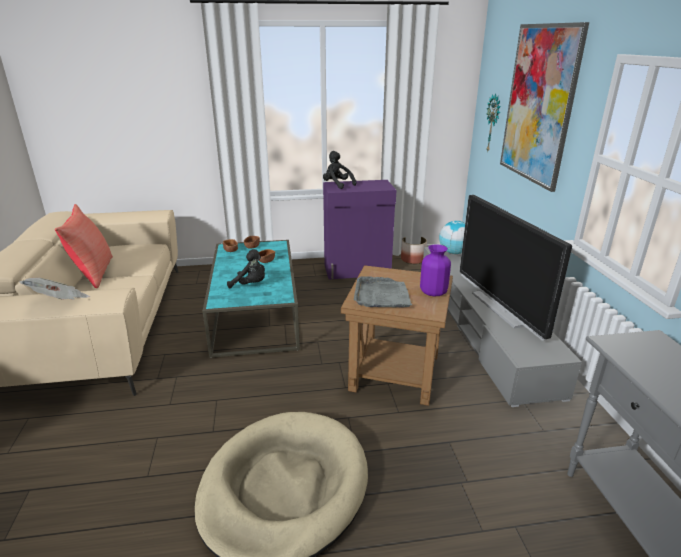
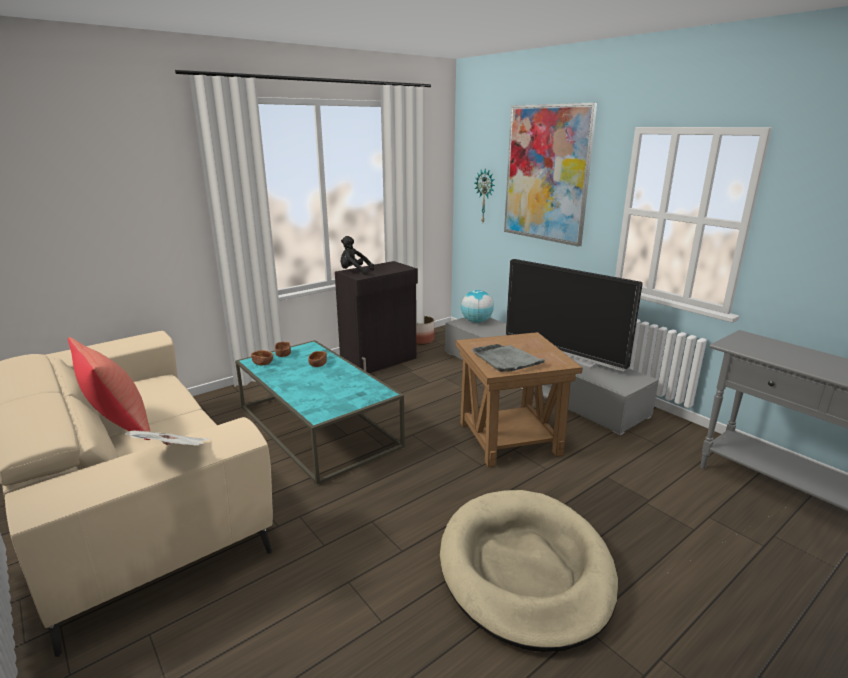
camera: 30 degrees left, 5 degrees down
black plush toy [227,249,265,289] -> none
purple cabinet [323,180,397,279] -> black cabinet [335,261,418,373]
purple vase [420,244,451,297] -> none

